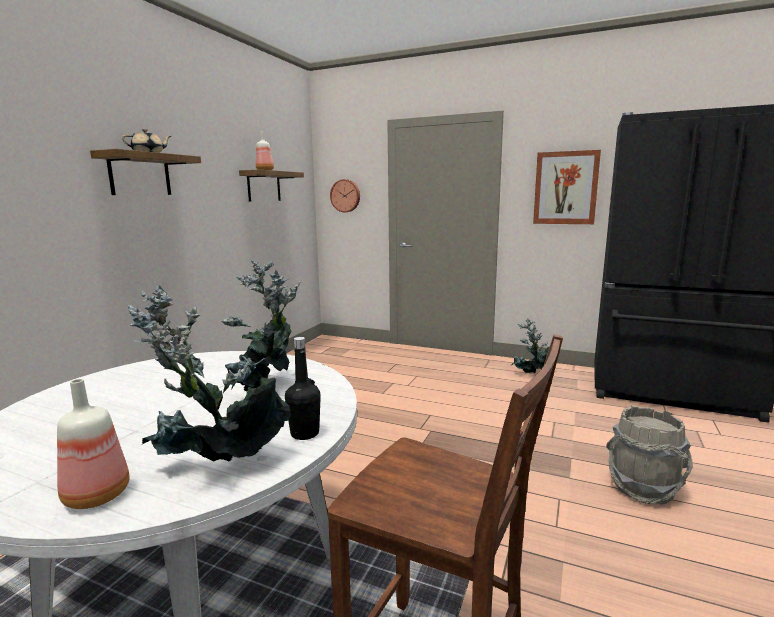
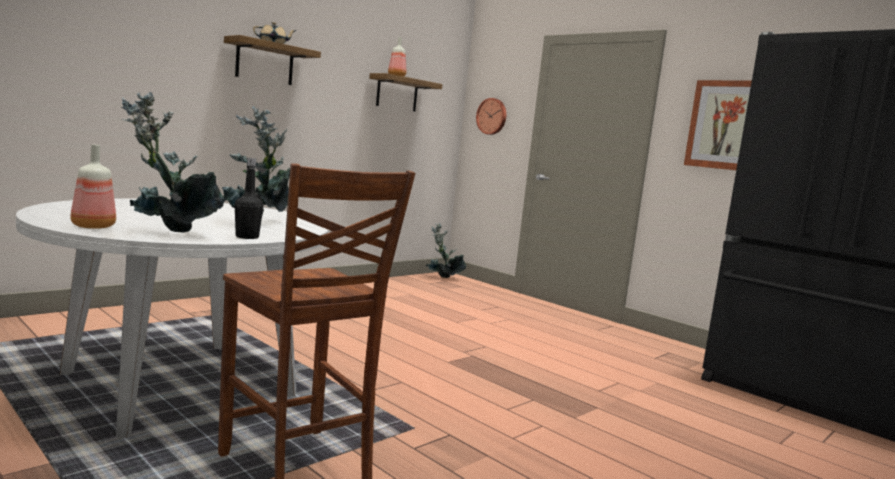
camera: 20 degrees right, 5 degrees down
potted plant [510,318,549,373] -> potted plant moved to [426,223,466,278]
grey bucket [606,405,693,505] -> none

